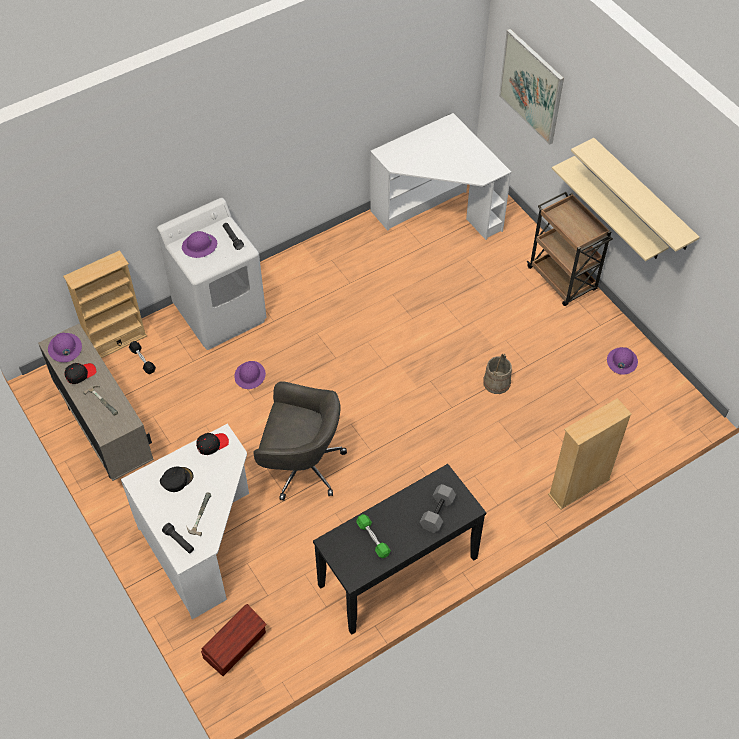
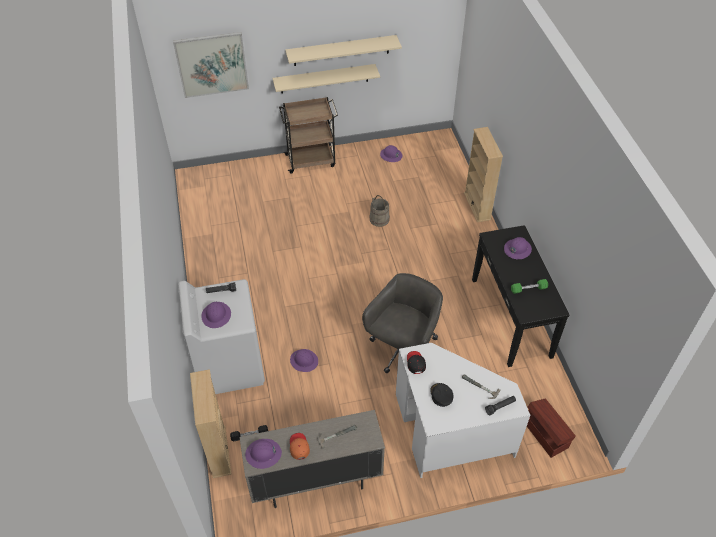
camera: 70 degrees left, 5 degrees down
black cap [65,363,96,384] -> orange cap [290,433,310,460]
white desk [370,113,511,240] -> none
grey dumbbell [419,484,456,533] -> purple hard hat [504,237,532,259]

